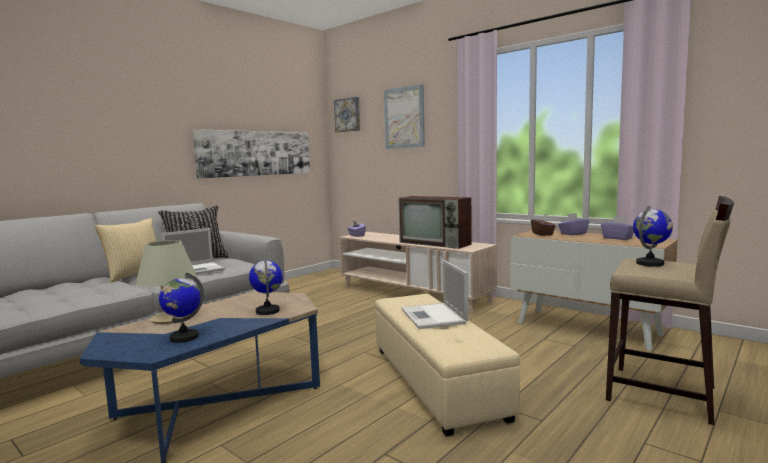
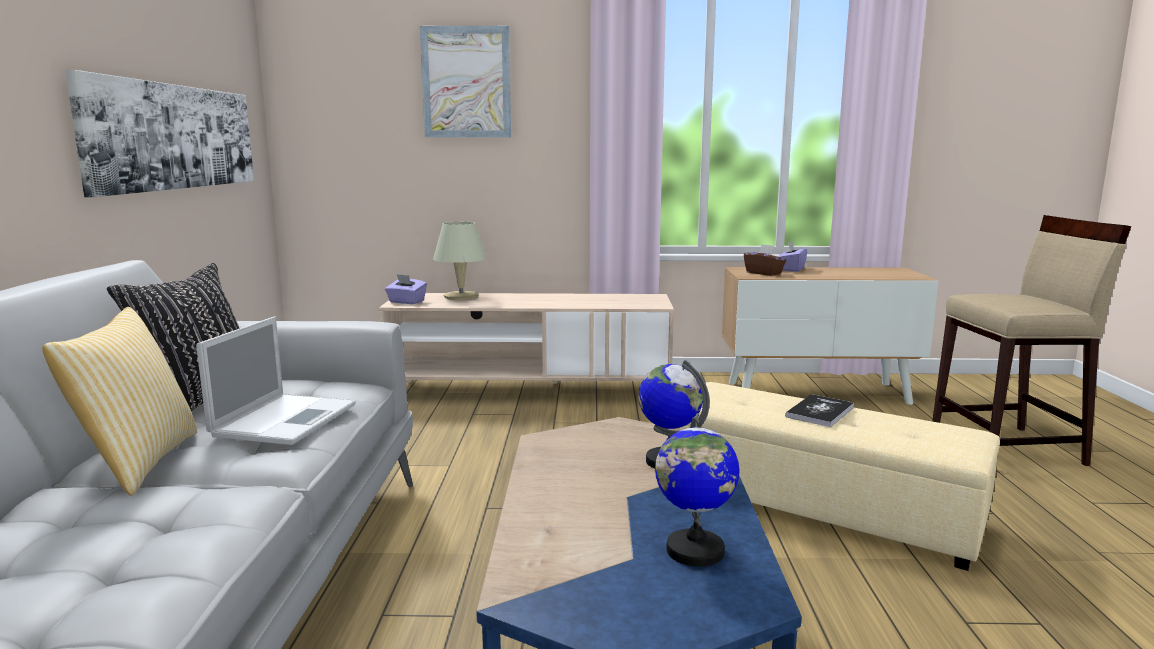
camera: 40 degrees left, 5 degrees up
beige table lamp [136,240,197,324] -> beige table lamp moved to [433,222,487,300]
picture [334,97,360,132] -> none
television [398,196,472,249] -> none
laptop [401,260,469,329] -> book [785,394,854,427]
purple tissue box [601,216,634,240] -> none
globe [633,205,673,266] -> none

